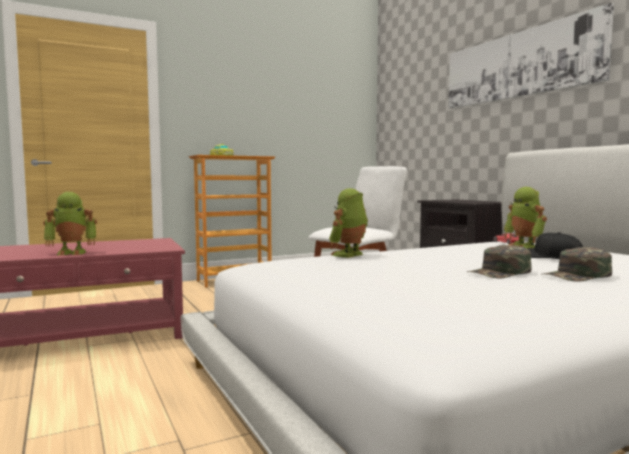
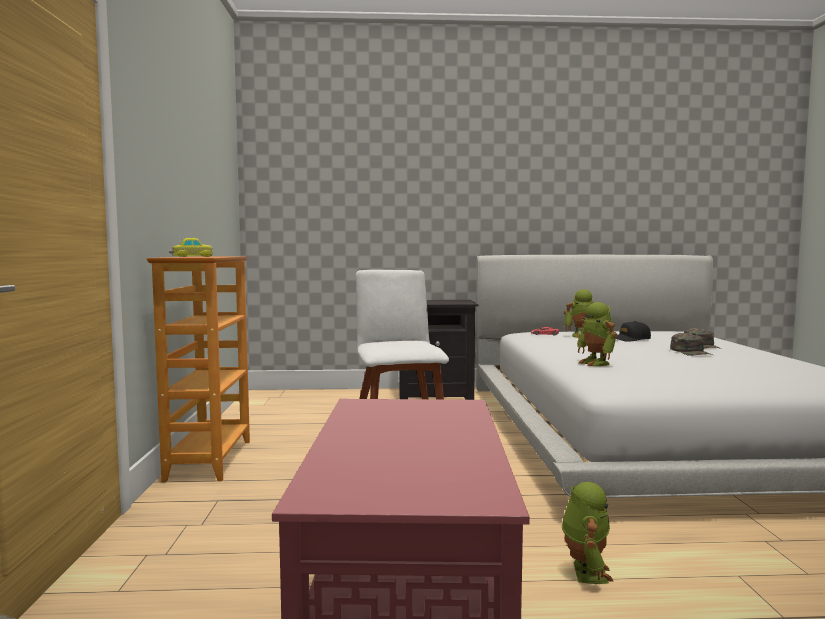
camera: 65 degrees left, 0 degrees up
toy robot [43,192,97,256] -> toy robot moved to [562,482,614,584]
picture [448,3,614,109] -> none

